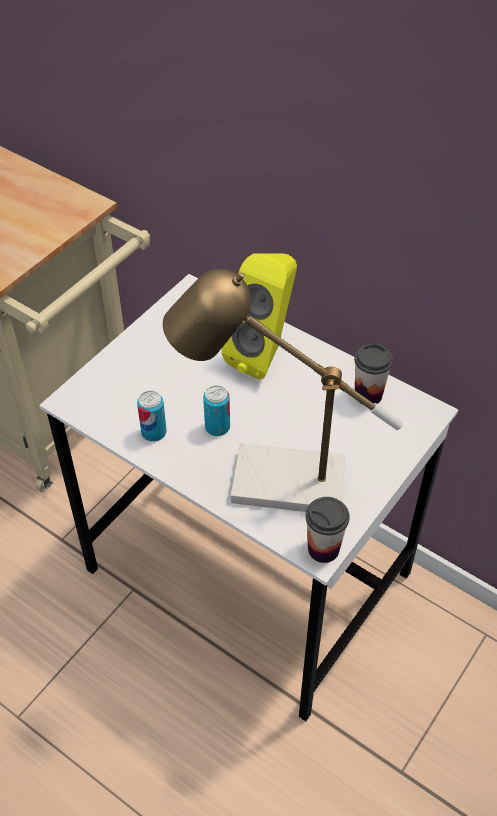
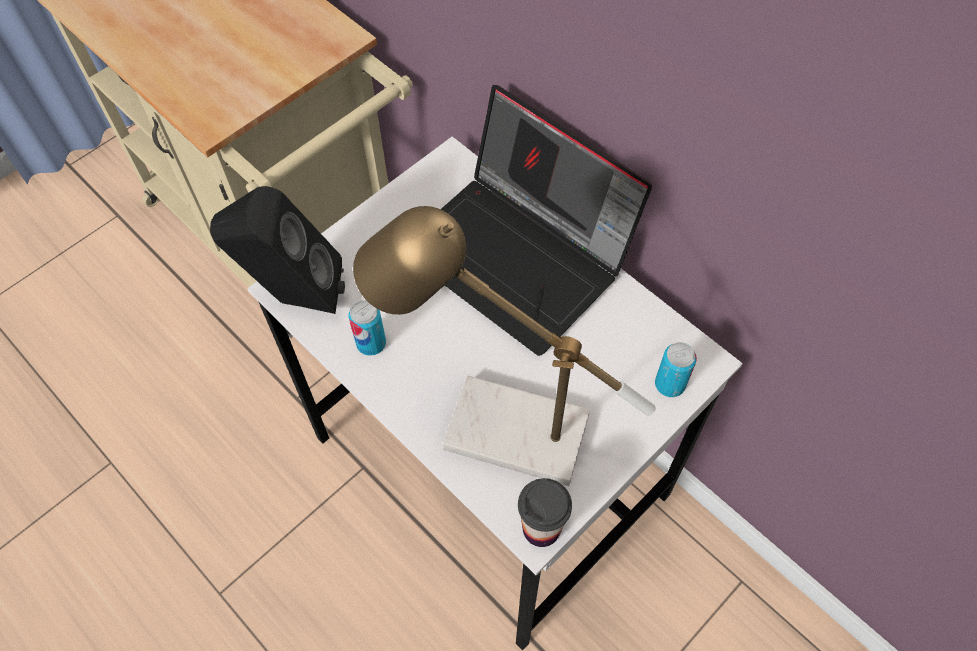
camera: 10 degrees right, 10 degrees up
can [203,385,230,436] -> can moved to [655,342,697,397]
yellow speaker [221,253,297,379] -> laptop [441,85,652,356]
cup [354,343,393,404] -> none
none -> black speaker [210,186,345,314]

